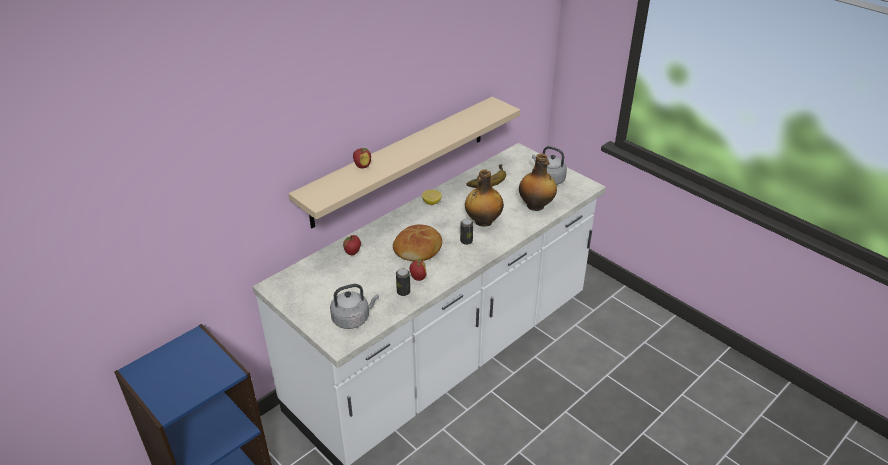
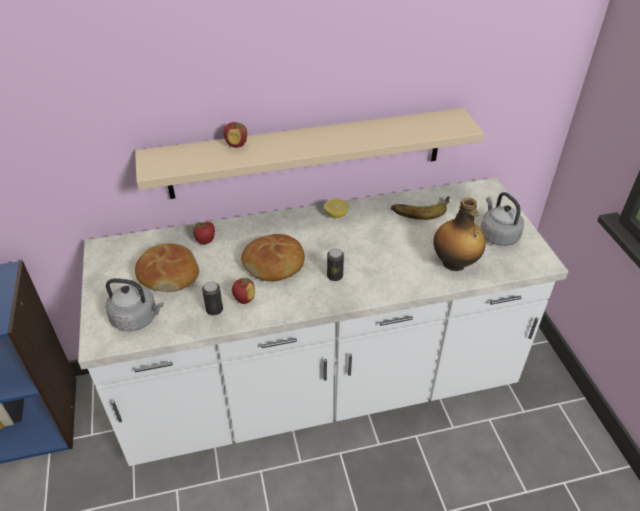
camera: 30 degrees right, 5 degrees up
bottle [465,169,504,227] -> none
none -> bread [135,244,199,292]

